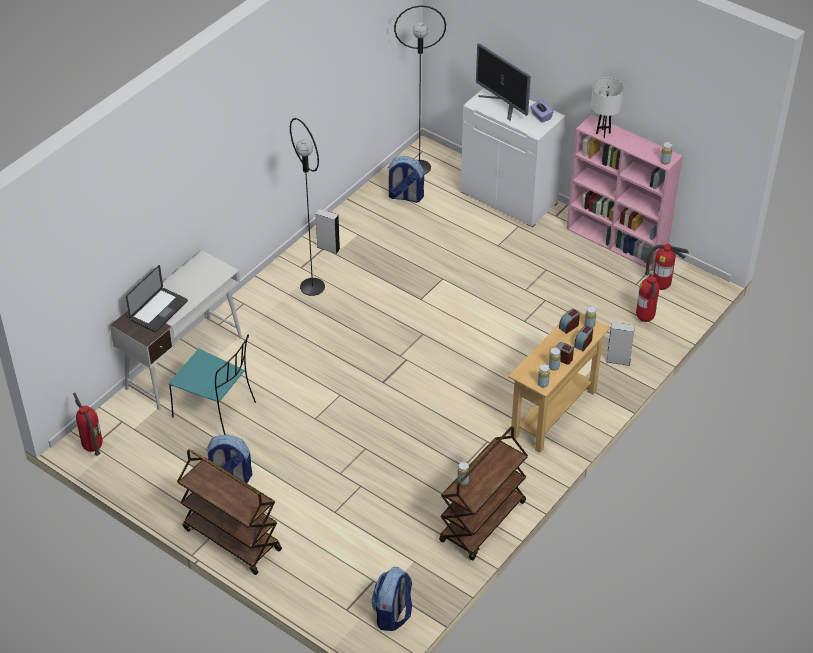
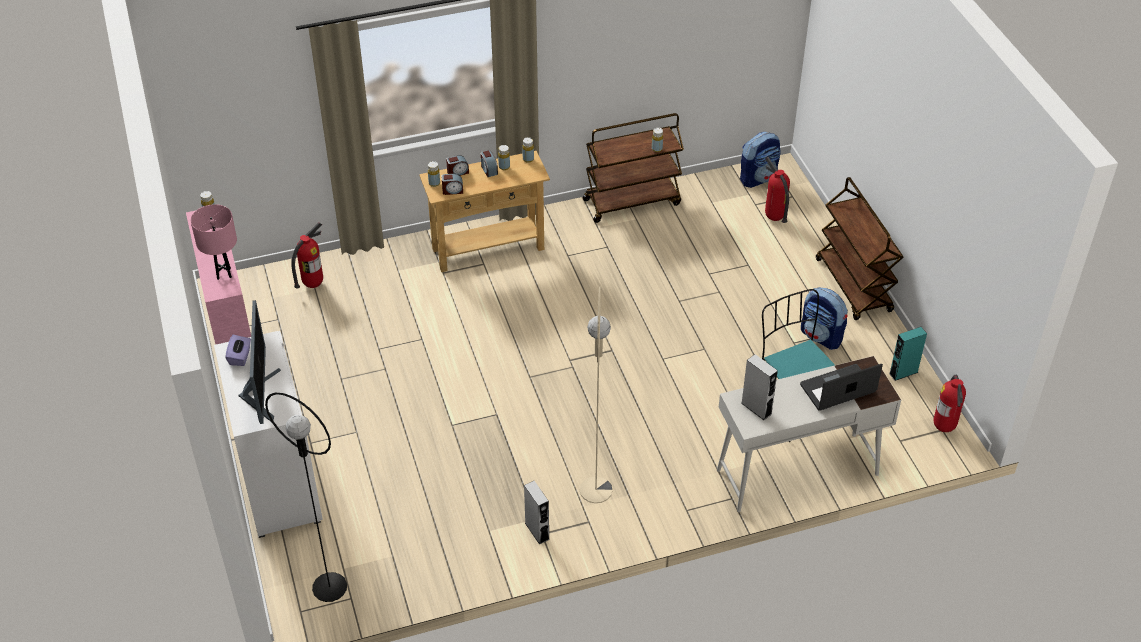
camera: 145 degrees left, 0 degrees up
black floor lamp [290,118,325,296] -> beige floor lamp [579,286,613,503]
backpack [387,156,424,203] -> none
white table lamp [591,78,624,138] -> pink table lamp [190,204,237,280]
grey speaker [606,322,635,366] -> grey speaker moved to [741,354,778,420]
fire extinguisher [645,244,689,290] -> fire extinguisher moved to [765,157,790,223]
none -> turquoise speaker [889,327,927,381]

